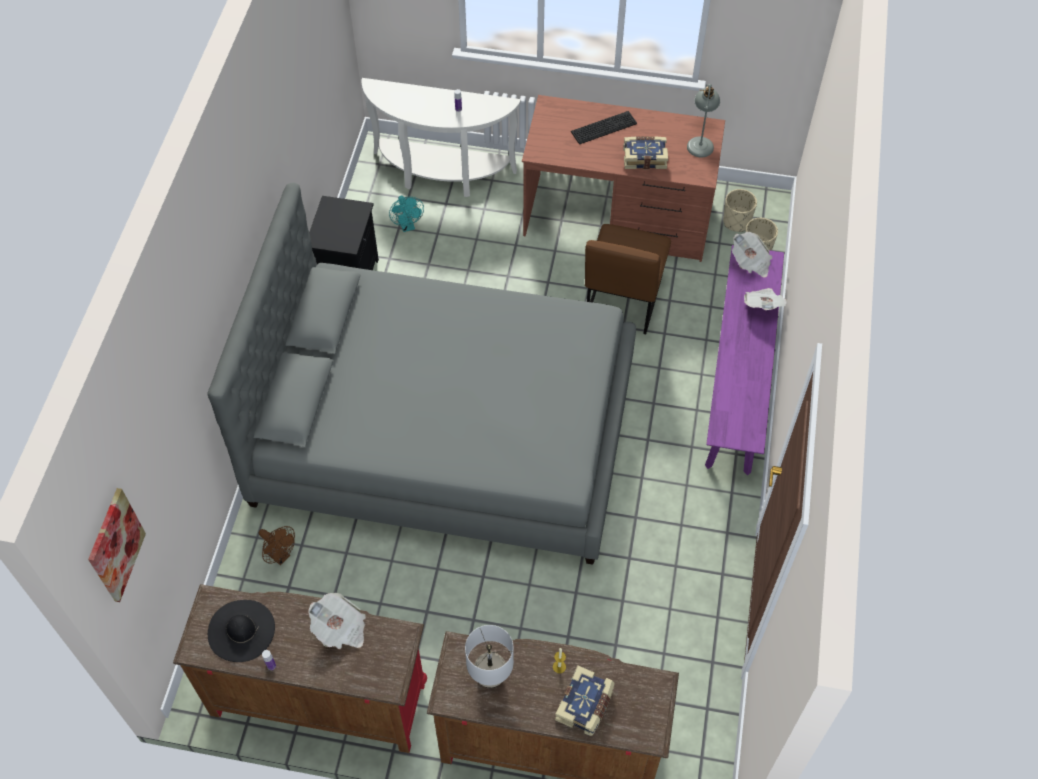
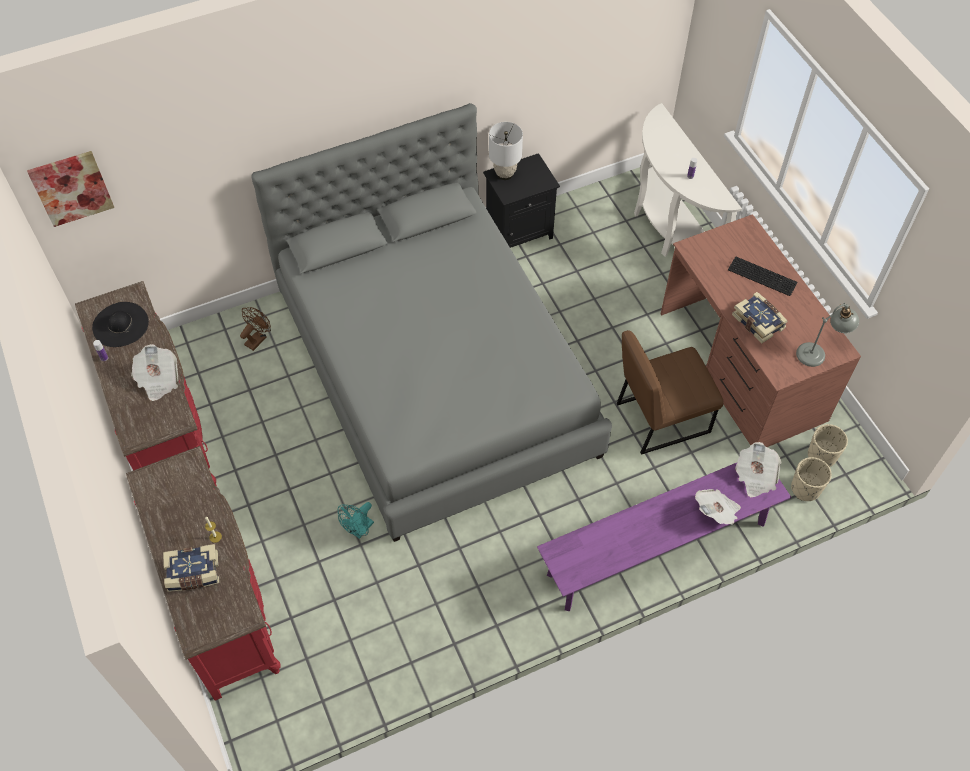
camera: 55 degrees right, 0 degrees up
brown fan [259,526,295,565] -> brown fan turned 150 degrees counterclockwise [240,307,271,351]
turquoise fan [389,196,424,232] -> turquoise fan moved to [338,502,374,539]
white table lamp [465,625,514,688] -> white table lamp moved to [489,122,523,180]

